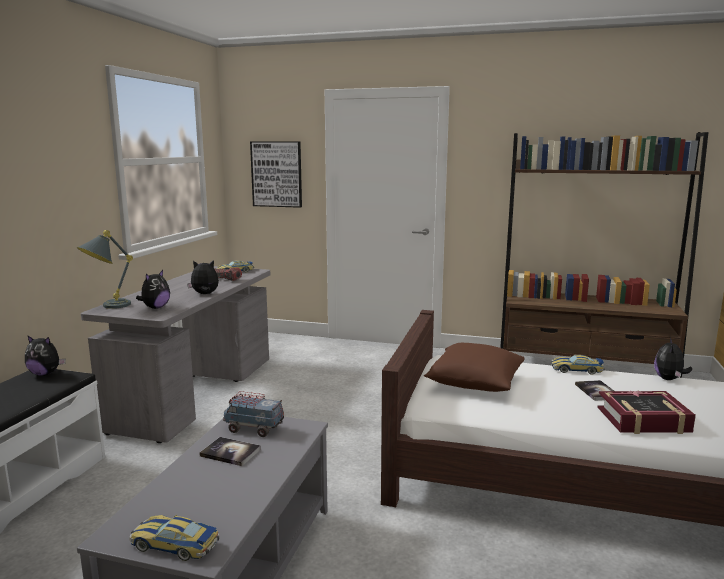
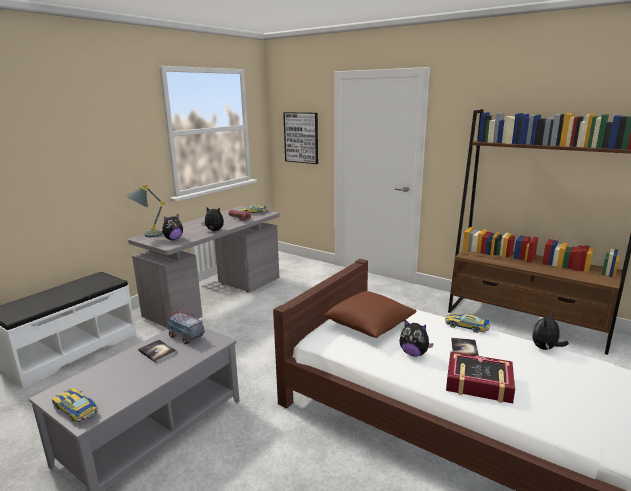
camera: 20 degrees right, 5 degrees up
plush toy [25,335,66,376] -> plush toy moved to [399,319,434,357]

